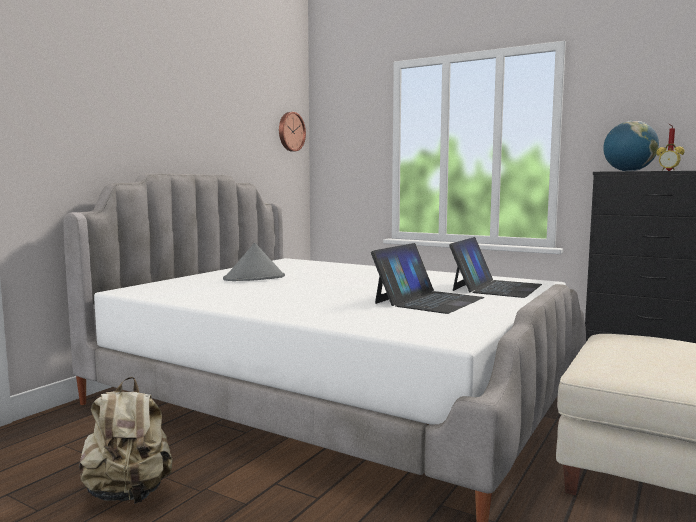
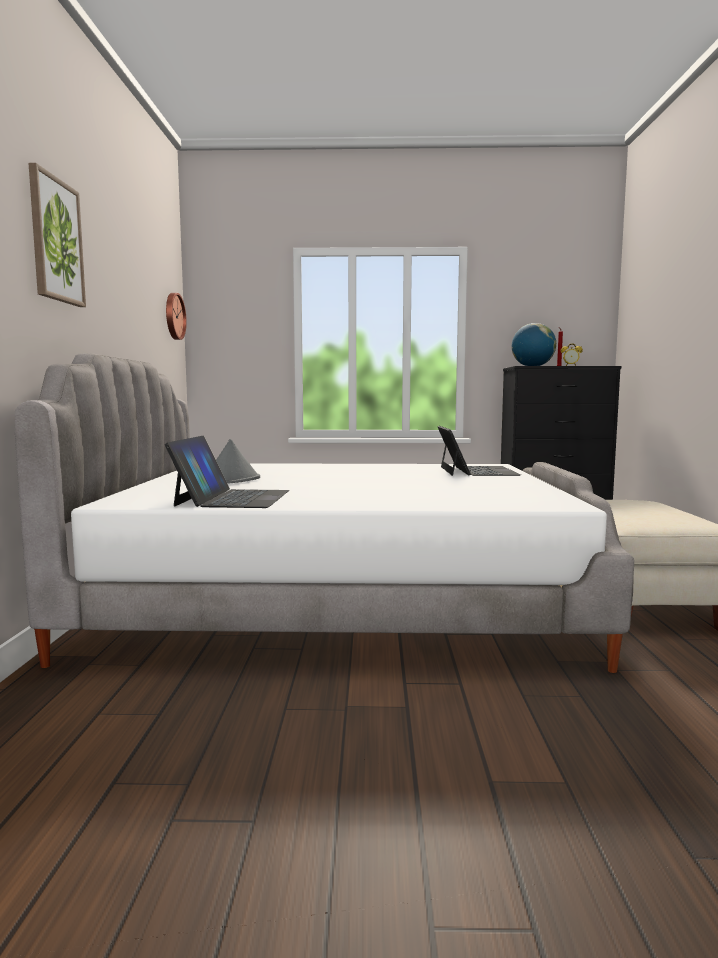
camera: 30 degrees left, 0 degrees up
beige backpack [79,377,172,504] -> none
laptop [371,243,484,314] -> laptop moved to [164,436,289,508]
none -> picture [29,163,86,307]

